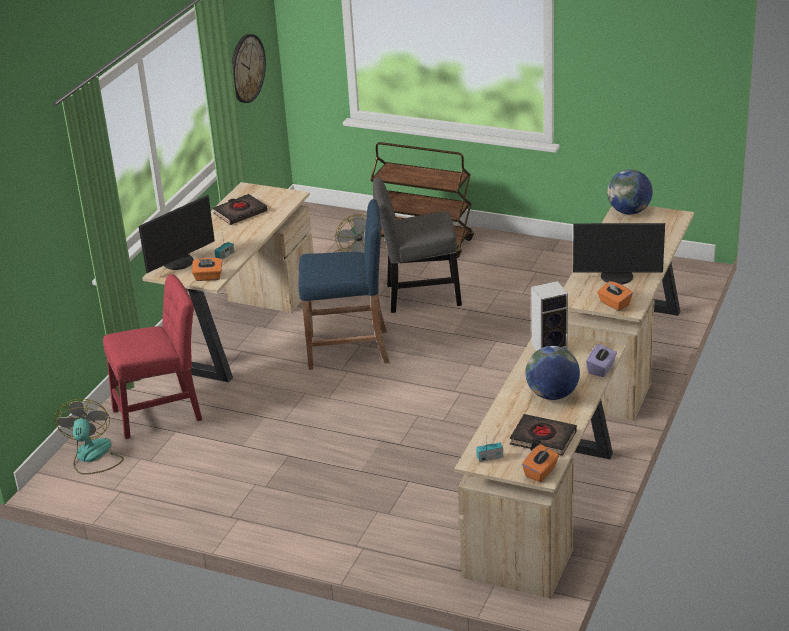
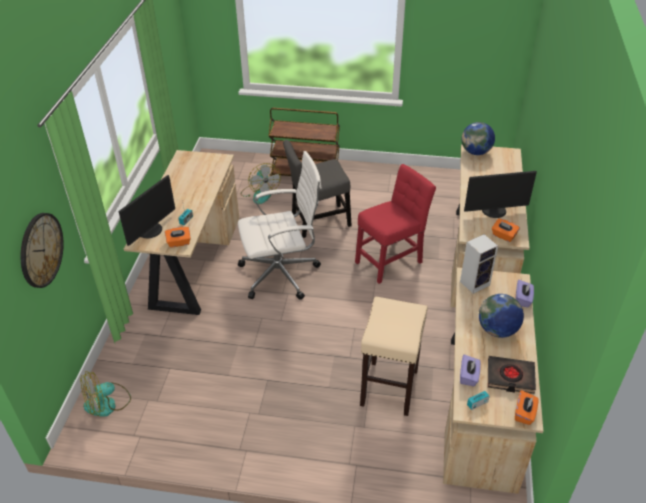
camera: 15 degrees left, 10 degrees up
fan [54,399,124,475] -> fan turned 105 degrees counterclockwise [81,371,131,417]
red chair [103,274,202,439] -> red chair moved to [355,164,436,284]
black book [213,194,267,225] -> none
wall clock [232,34,266,103] -> wall clock moved to [20,213,64,288]
blue stool [299,199,390,370] -> white office chair [238,151,322,300]
none -> beige stool [360,297,428,416]
none -> purple tissue box [460,354,481,386]

